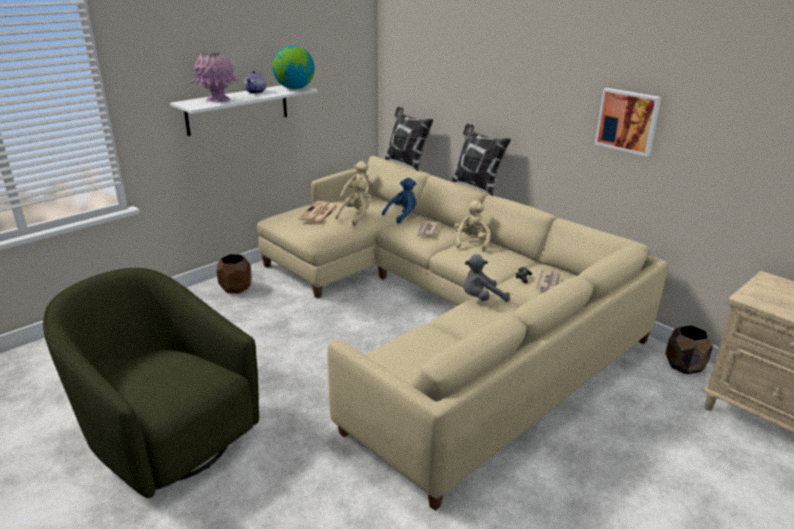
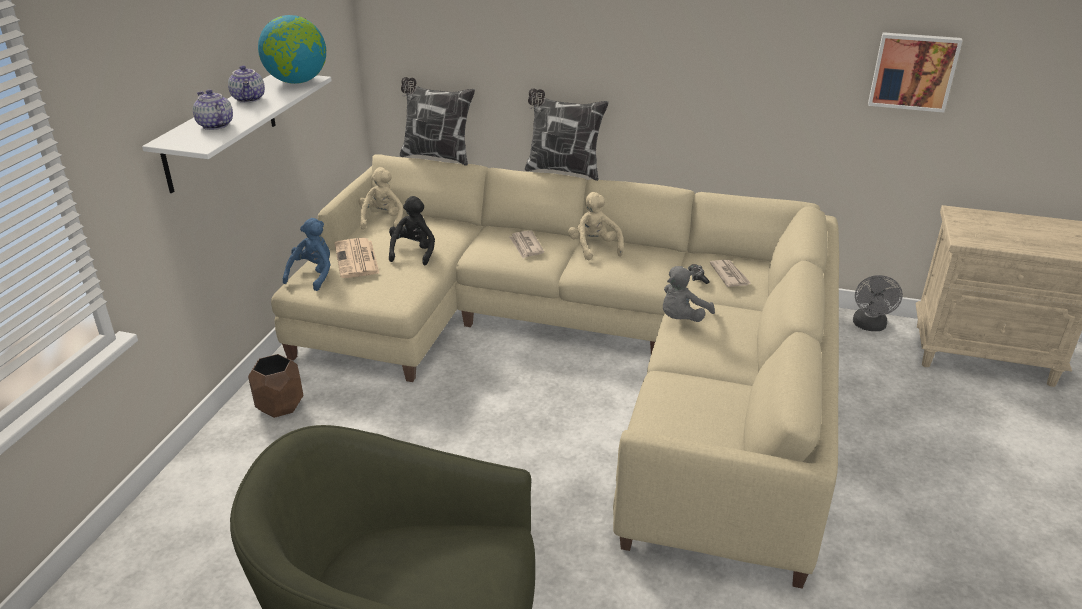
camera: 30 degrees left, 5 degrees up
pink vase [191,52,239,102] -> teapot [193,89,233,130]
beige plush toy [335,179,369,226] -> black plush toy [389,196,435,266]
blue plush toy [382,178,416,224] -> blue plush toy moved to [283,218,331,291]
picture [595,88,661,156] -> picture moved to [868,32,963,112]
brown planter [665,325,713,374] -> grey fan [853,275,903,331]

